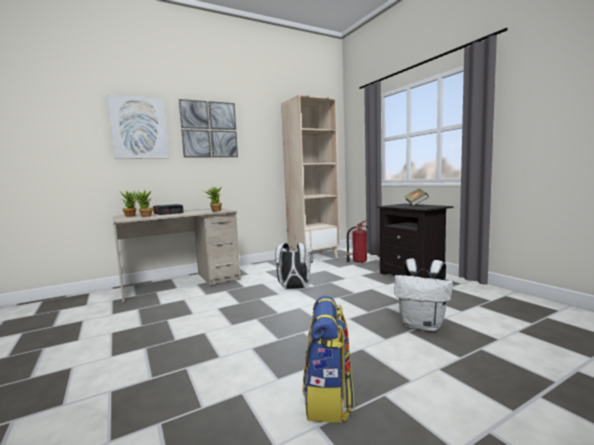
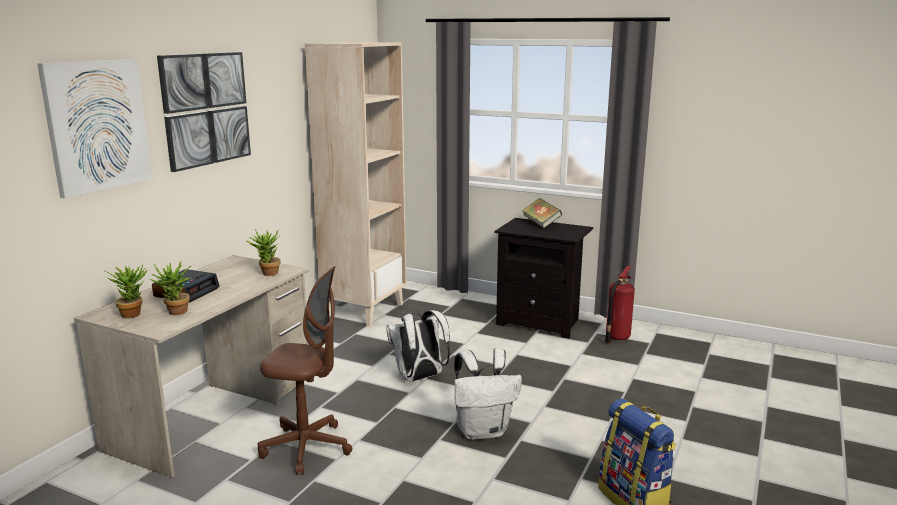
camera: 35 degrees left, 10 degrees up
fire extinguisher [347,220,368,263] -> fire extinguisher moved to [605,266,635,344]
white backpack [394,258,453,332] -> white backpack moved to [454,348,522,440]
none -> brown office chair [258,266,352,475]

